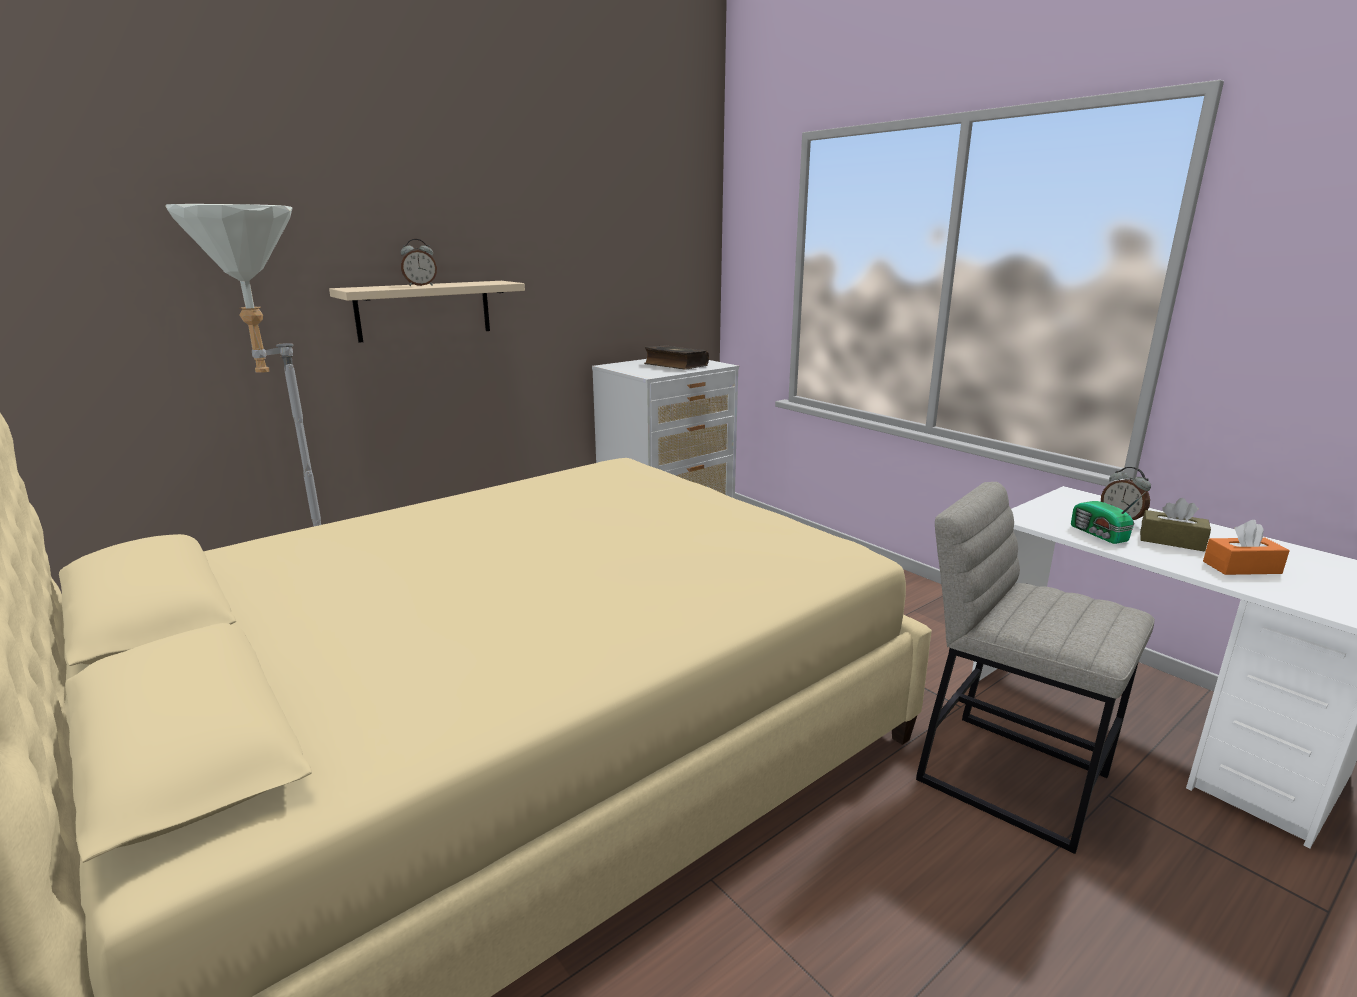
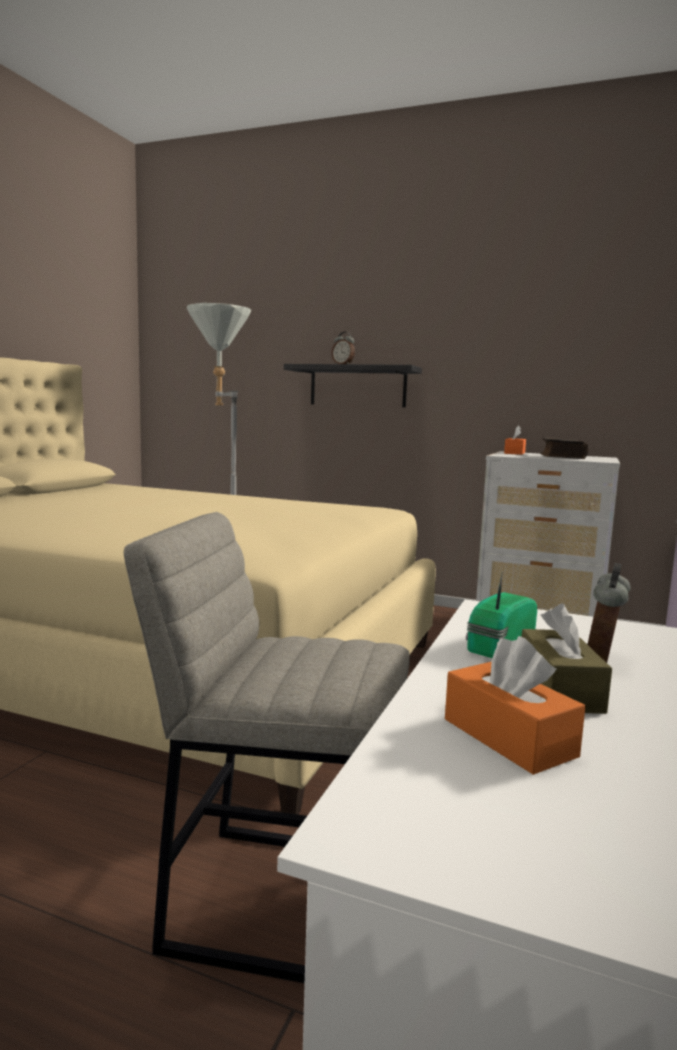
camera: 60 degrees right, 10 degrees down
beige shelf [329,281,525,343] -> black shelf [284,364,422,407]
grey chair [916,482,1155,854] -> grey chair turned 90 degrees counterclockwise [124,512,410,983]
none -> orange tissue box [504,425,526,455]

